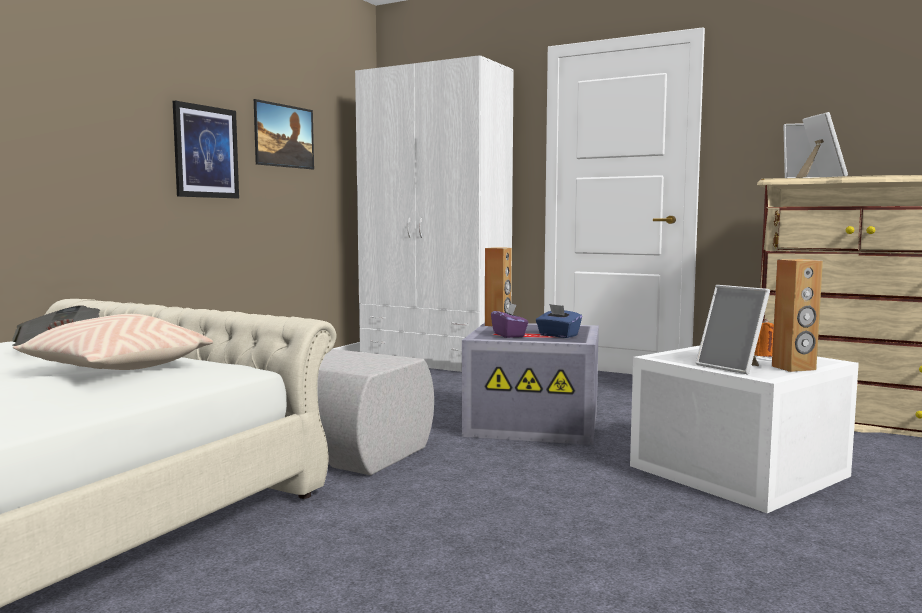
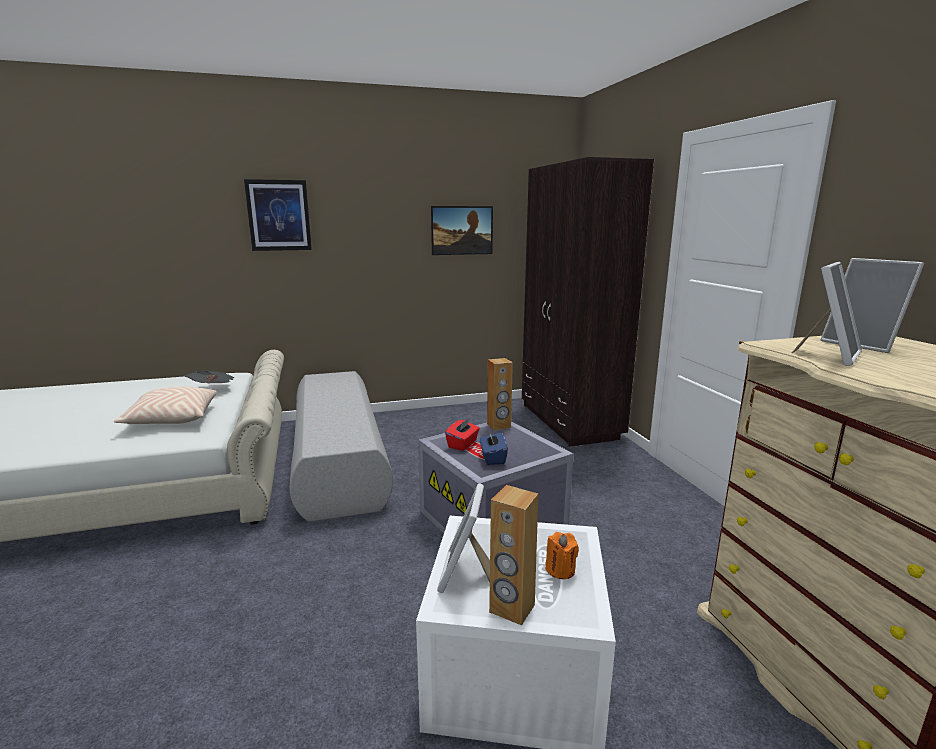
camera: 45 degrees right, 10 degrees up
picture [173,101,239,198] -> picture moved to [244,179,312,251]
white wardrobe [355,55,514,372] -> brown wardrobe [522,157,654,447]
purple tissue box [491,304,529,338] -> red tissue box [445,418,480,451]

